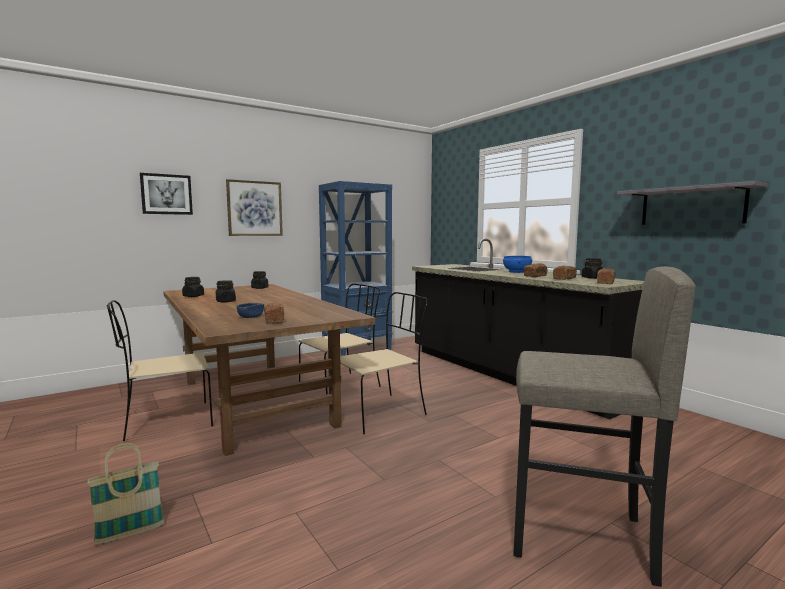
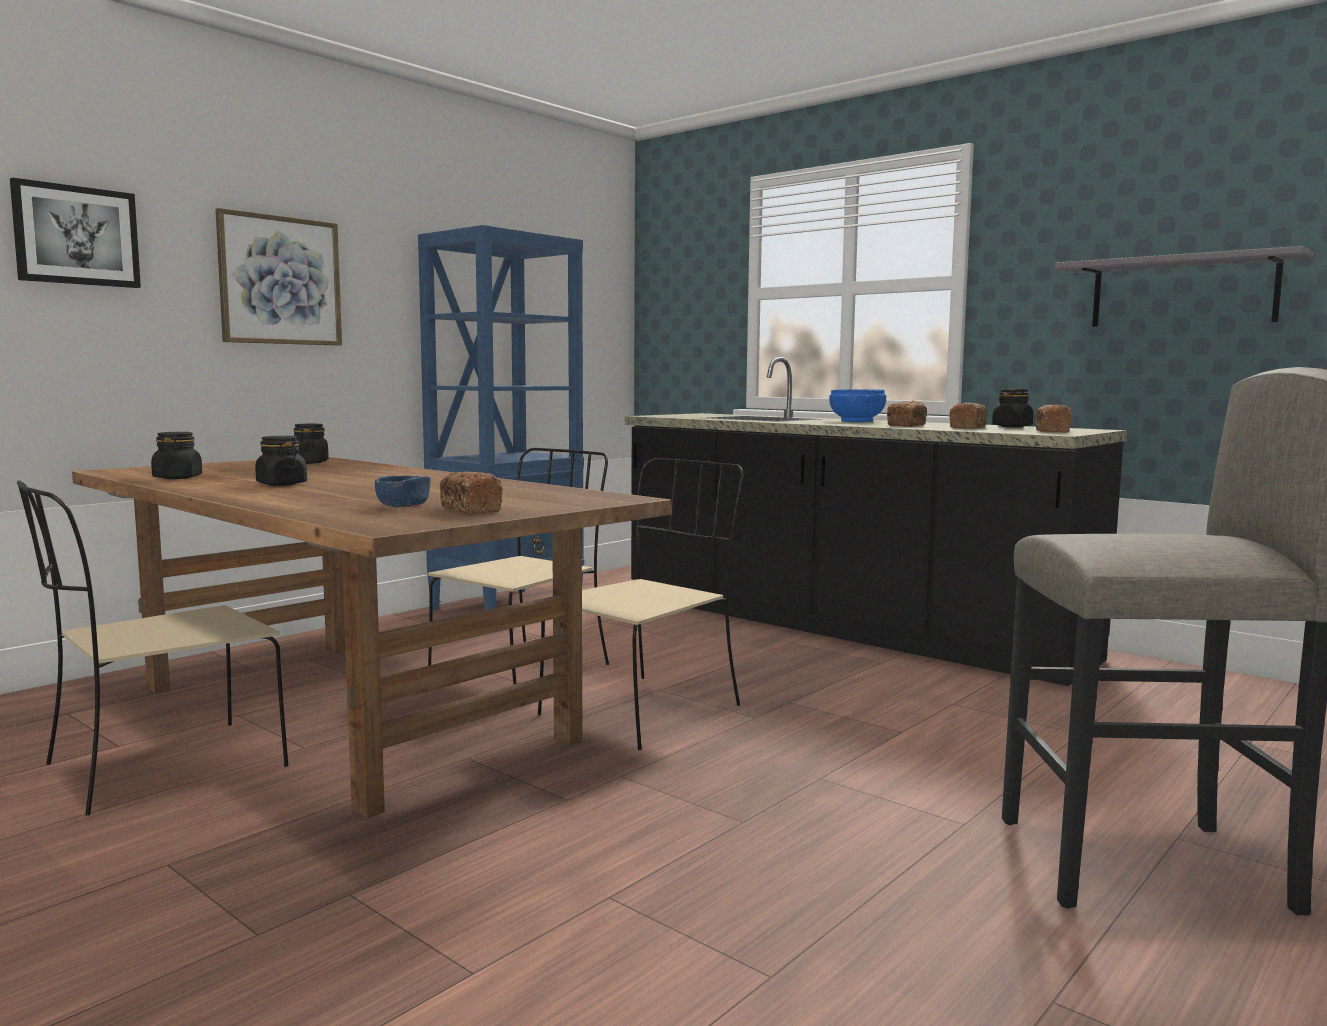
camera: 15 degrees left, 0 degrees up
basket [87,443,164,545] -> none

